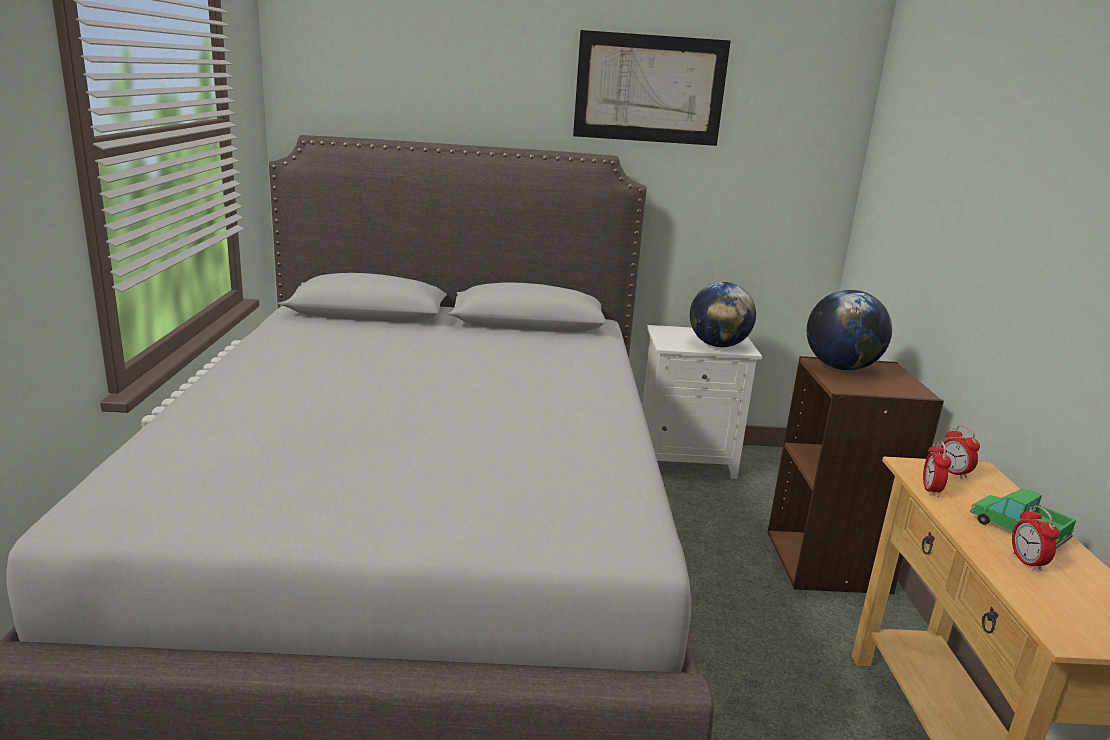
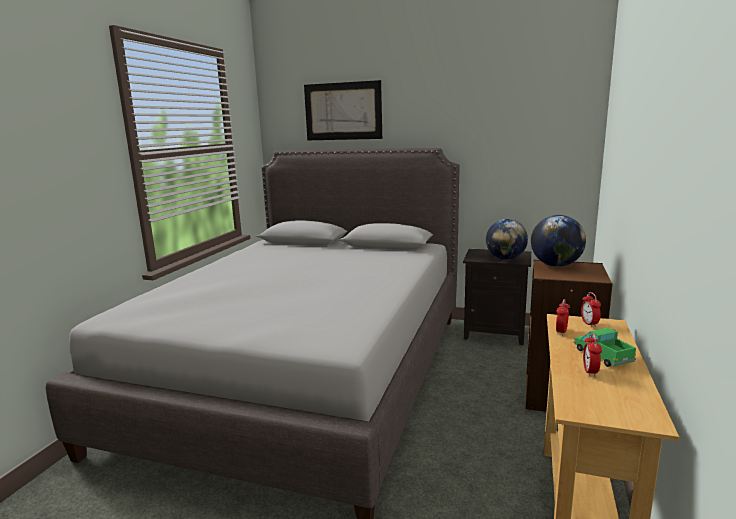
camera: 20 degrees right, 5 degrees down
picture [573,30,731,146] -> picture moved to [304,80,382,140]
white nightstand [642,325,762,479] -> black nightstand [463,249,531,345]

